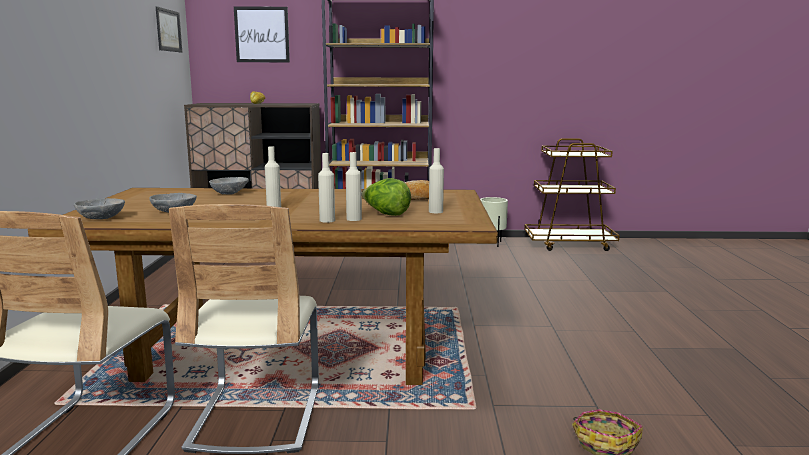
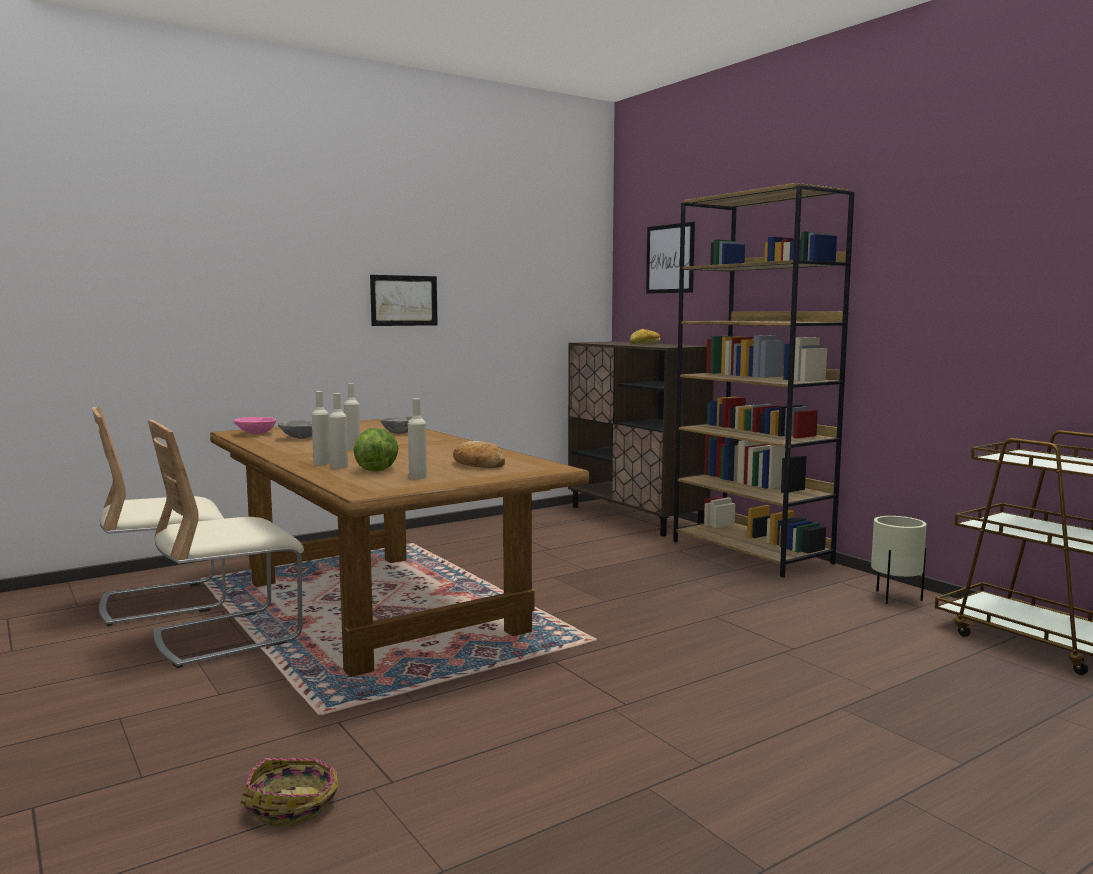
camera: 55 degrees right, 5 degrees down
grey bowl [74,198,125,219] -> pink bowl [234,417,276,435]
picture [156,6,182,53] -> picture moved to [370,275,438,326]

